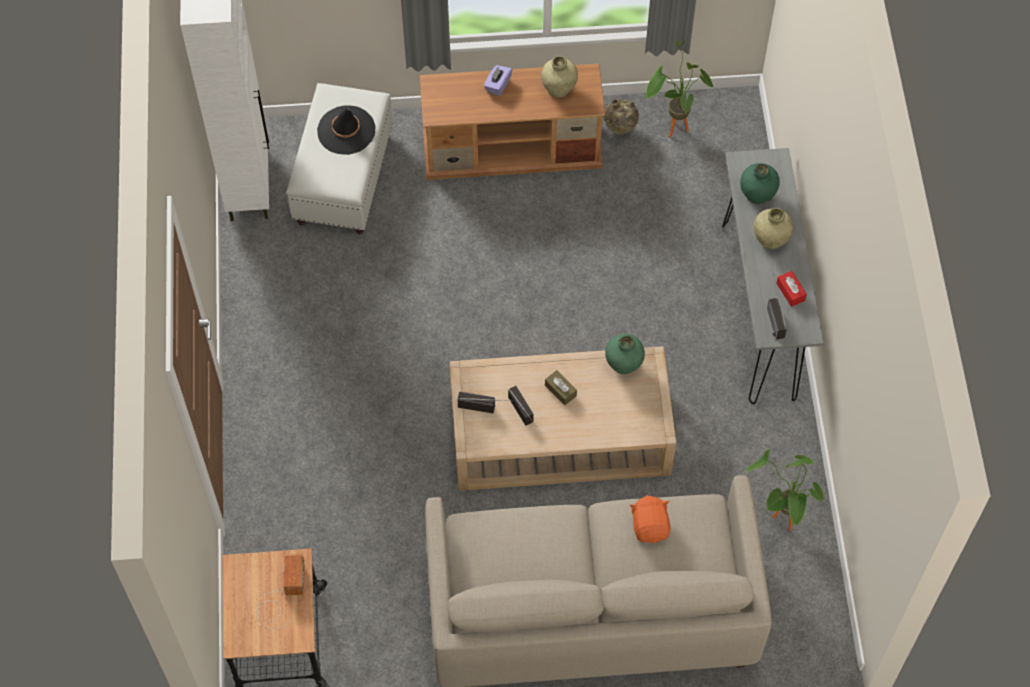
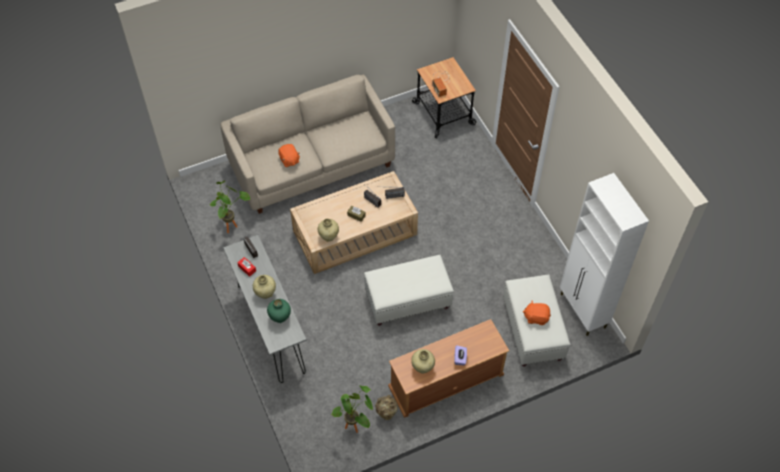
camera: 160 degrees right, 5 degrees down
black hat [317,105,375,155] -> orange plush toy [523,301,551,325]
green vase [605,333,645,374] -> beige vase [318,219,339,242]
none -> white ottoman [364,255,454,326]

